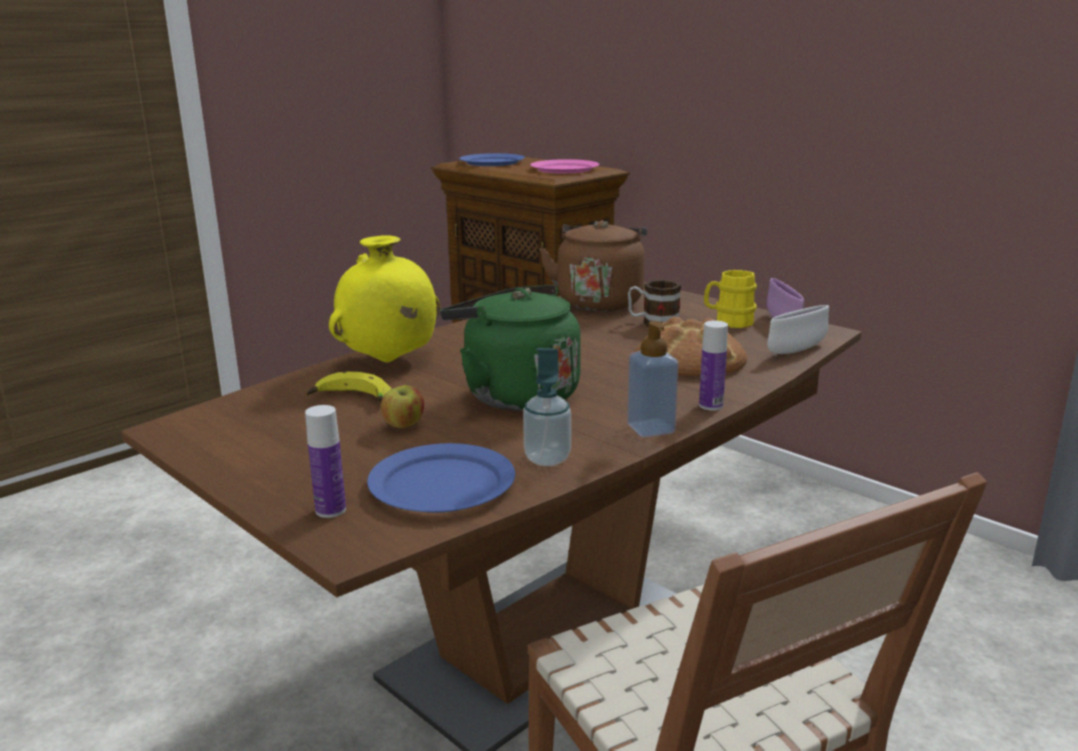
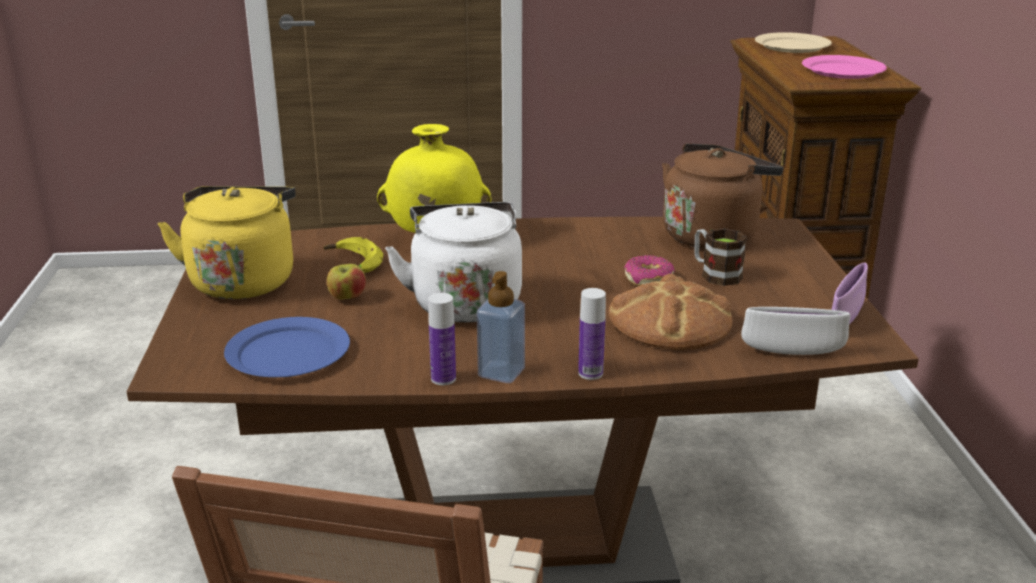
camera: 40 degrees right, 5 degrees up
bottle [305,405,346,518] -> bottle moved to [428,293,456,385]
green kettle [440,285,581,411] -> white kettle [385,202,522,322]
blue plate [459,153,525,166] -> beige plate [755,32,832,53]
soap dispenser [523,348,571,466] -> none
yellow mug [704,270,757,328] -> none
none -> yellow kettle [158,186,296,299]
none -> donut [624,255,675,286]

